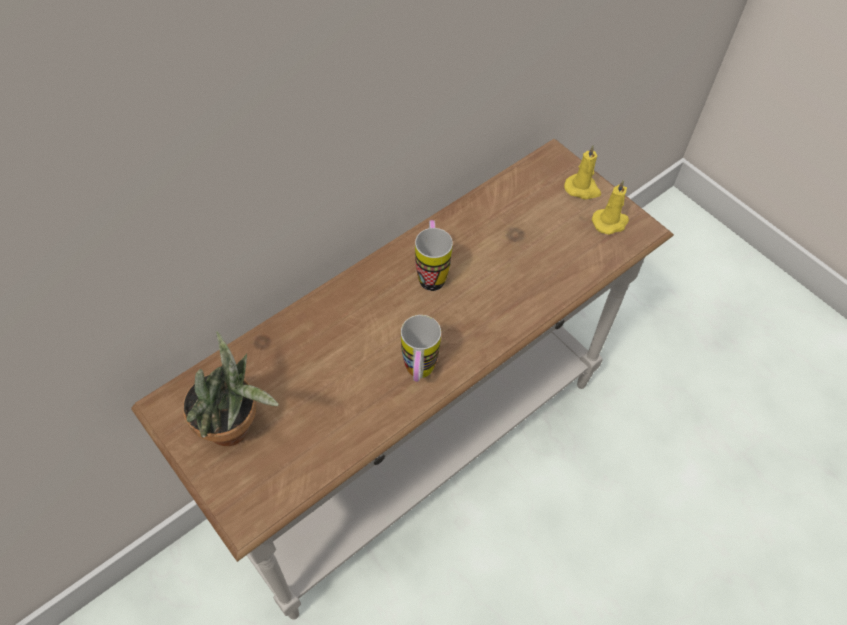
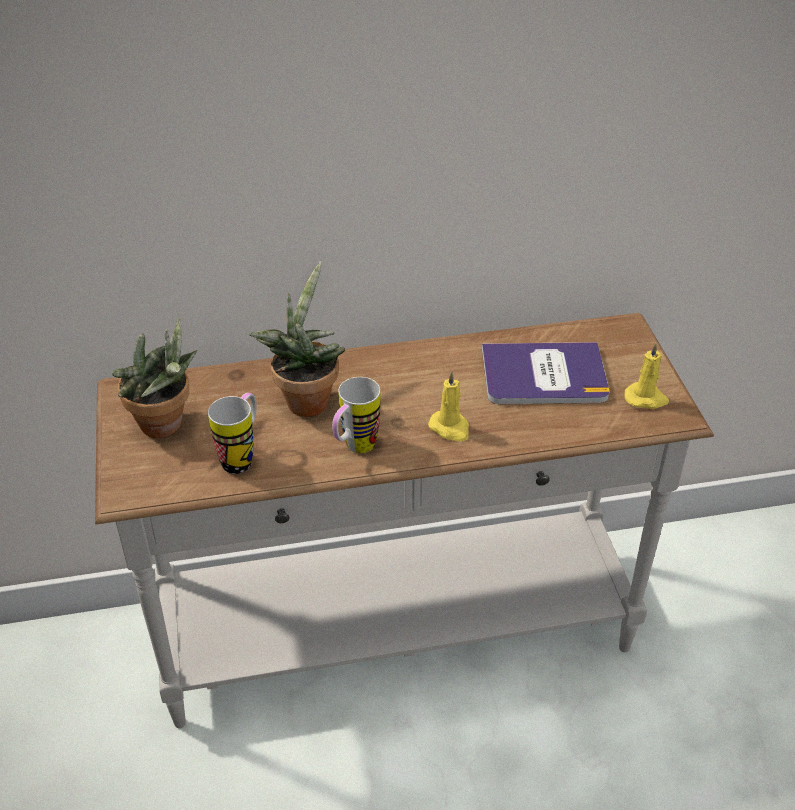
camera: 30 degrees right, 15 degrees down
mug [415,220,453,291] -> mug moved to [208,393,257,474]
yellow candle [564,145,601,200] -> yellow candle moved to [428,371,469,442]
none -> potted plant [249,261,345,417]
none -> book [482,342,609,404]

